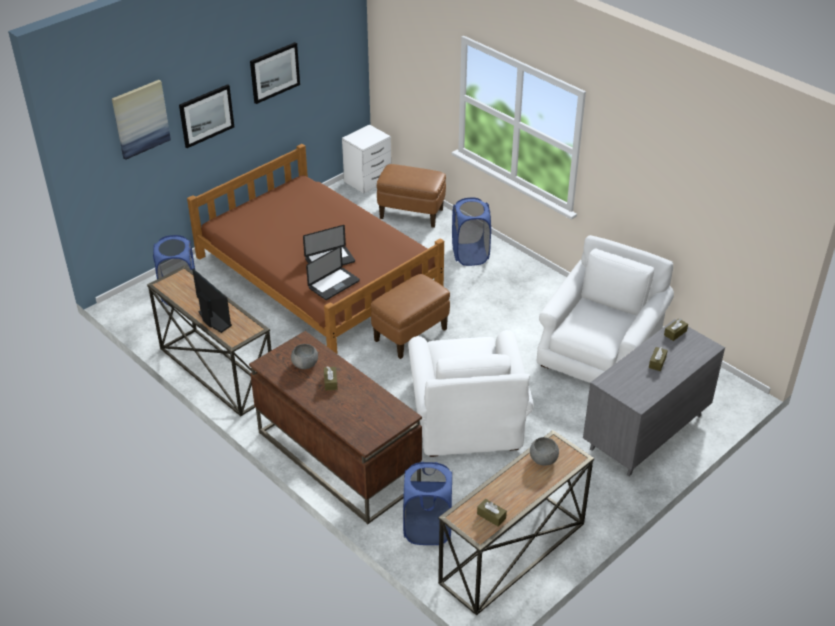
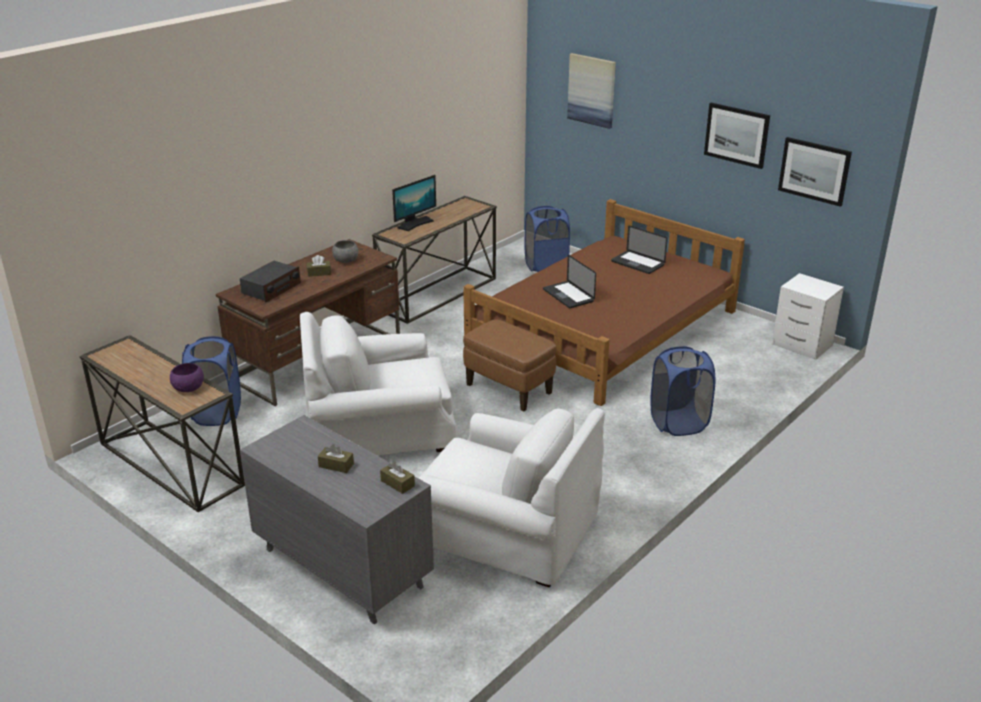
camera: 85 degrees right, 10 degrees down
picture [179,84,234,148] -> picture moved to [778,137,852,207]
laptop [306,246,360,300] -> laptop moved to [611,226,668,274]
brown ottoman [377,164,446,228] -> none
brown tissue box [477,499,507,527] -> none
grey bowl [530,437,559,466] -> purple bowl [170,363,204,392]
none -> radio [240,261,301,303]

